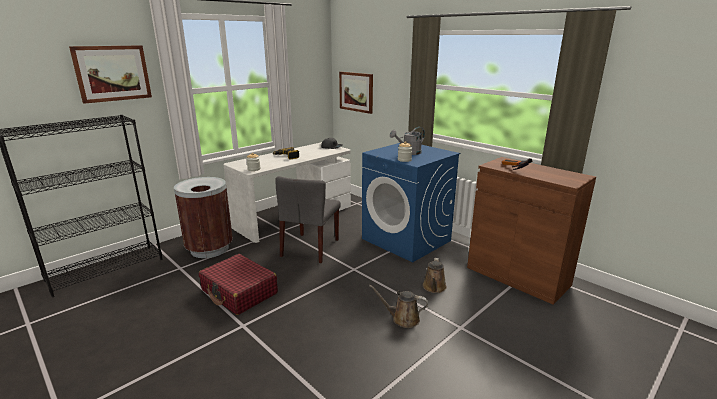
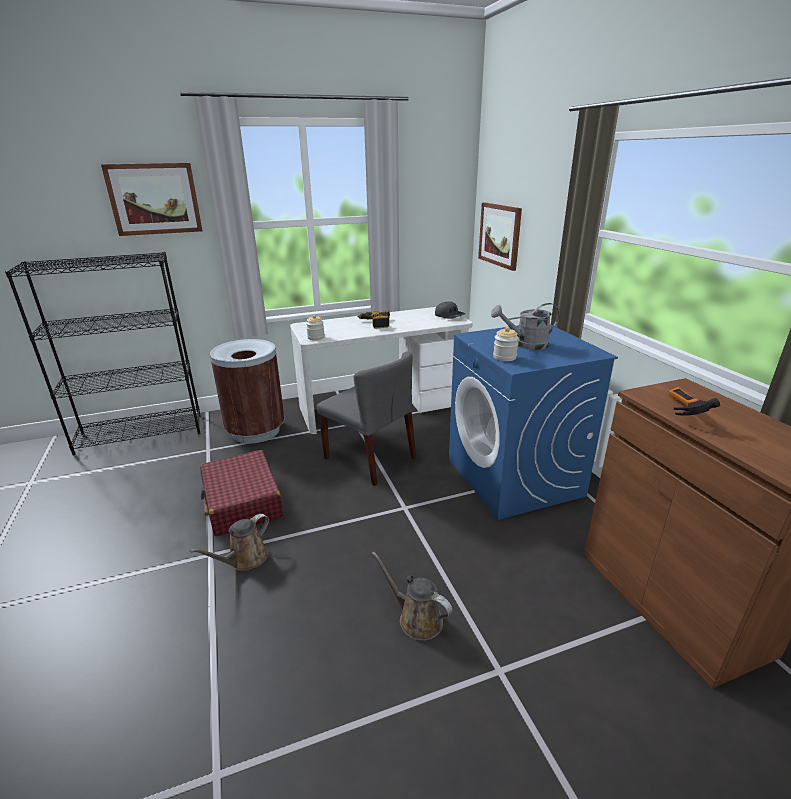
camera: 25 degrees right, 5 degrees up
grey chair [275,176,341,263] -> grey chair turned 90 degrees counterclockwise [317,351,416,486]
brown watering can [423,258,447,293] -> brown watering can moved to [190,514,269,571]

